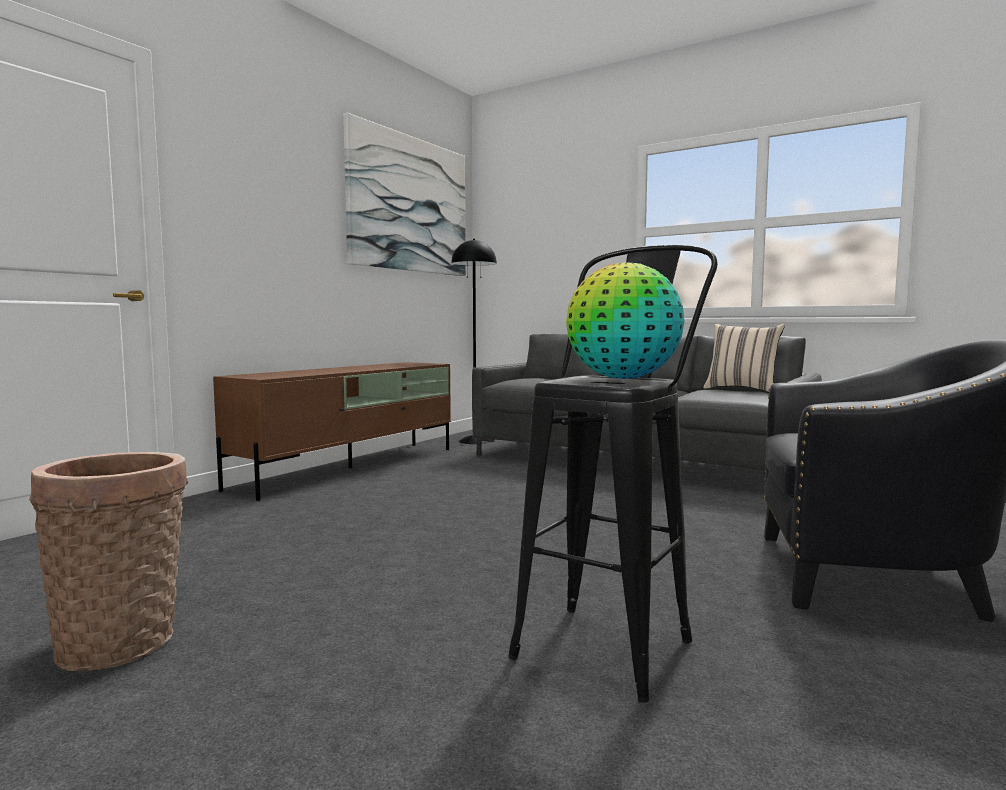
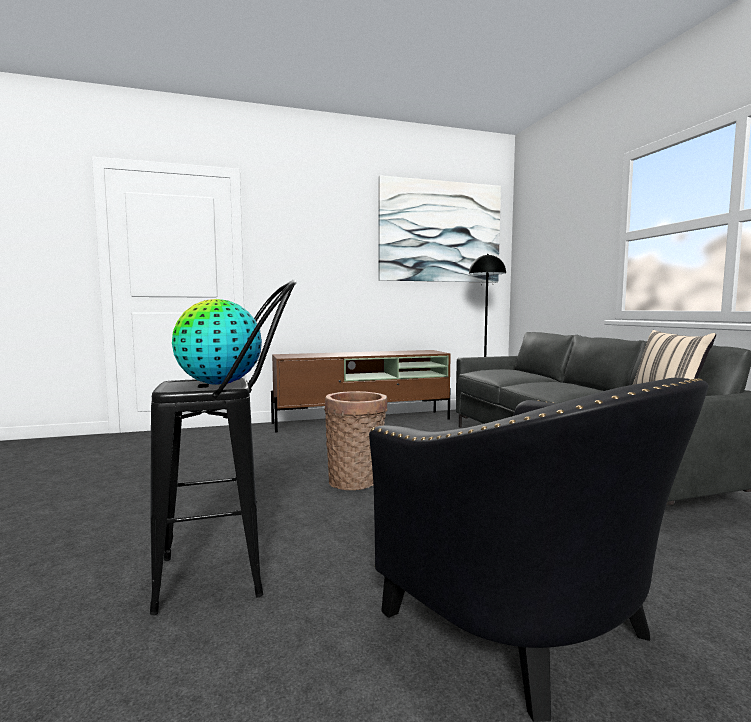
camera: 40 degrees right, 0 degrees up
basket [29,452,188,671] -> basket moved to [324,391,388,490]

